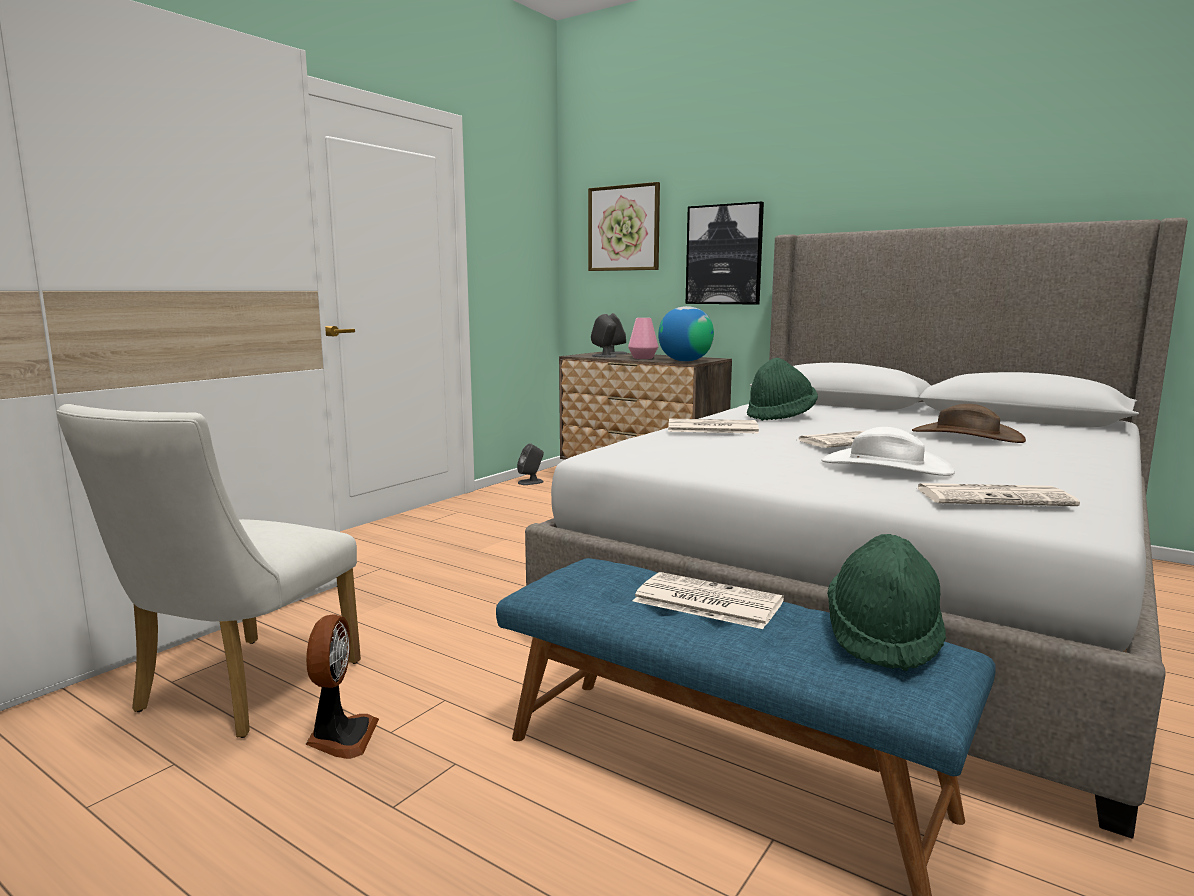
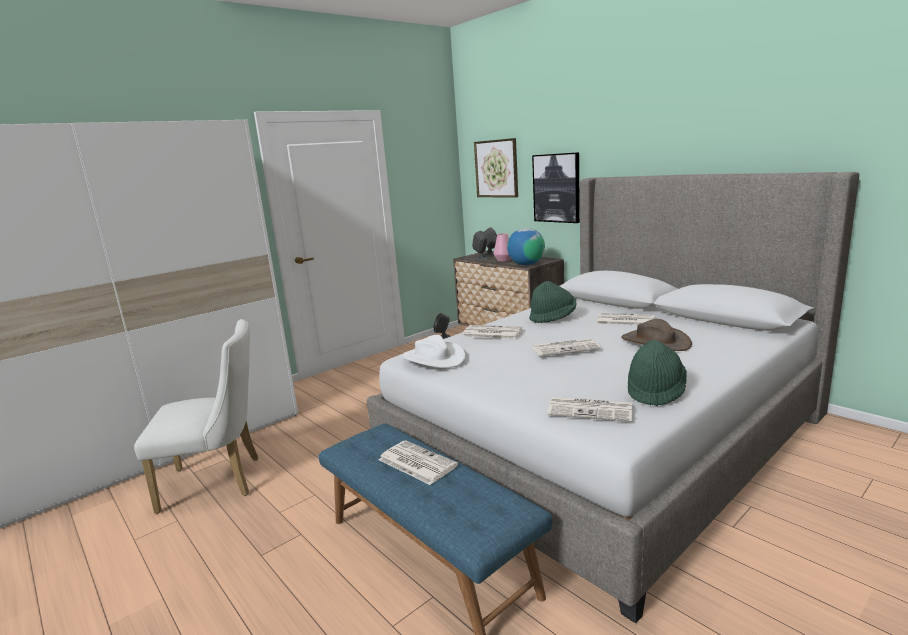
camera: 15 degrees right, 5 degrees up
white chair [57,404,361,738] -> white chair turned 135 degrees counterclockwise [134,319,259,514]
fan [306,614,379,759] -> none
white hat [821,427,955,476] -> white hat moved to [401,335,466,368]
green hat [827,534,946,671] -> green hat moved to [628,340,687,406]
none -> newspaper [597,313,654,325]

